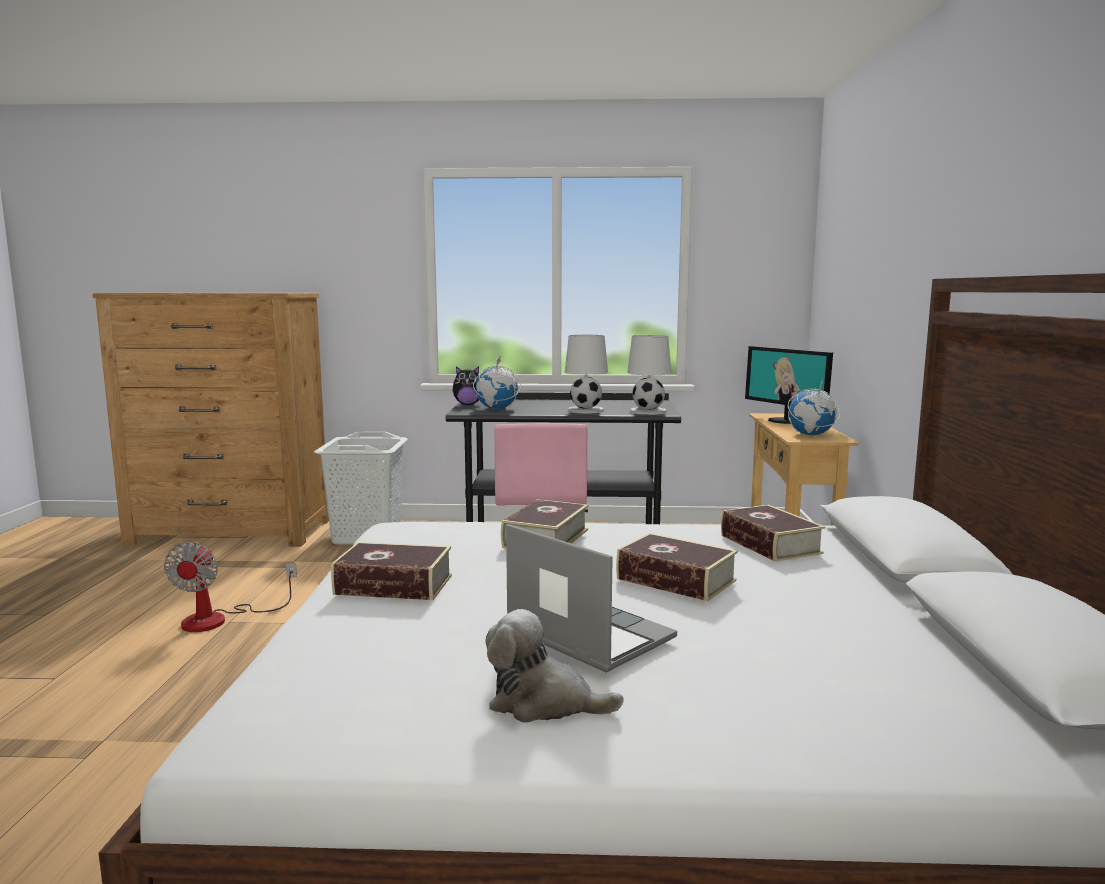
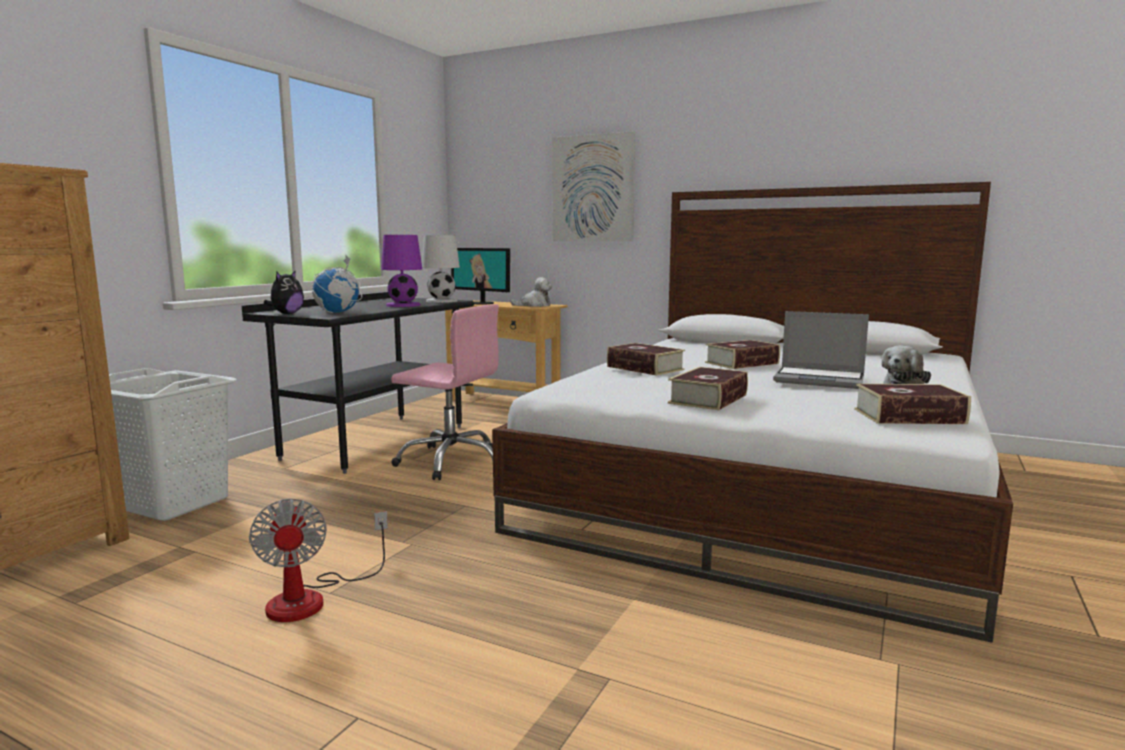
camera: 65 degrees left, 0 degrees up
fan [164,542,297,632] -> fan turned 45 degrees clockwise [249,498,388,622]
laptop [506,524,677,672] -> laptop turned 135 degrees counterclockwise [773,311,869,389]
white table lamp [565,335,608,414] -> purple table lamp [381,235,422,307]
book [721,505,825,562] -> book moved to [854,384,971,424]
monitor [745,346,833,424] -> monitor turned 45 degrees clockwise [451,248,510,305]
globe [788,379,840,435] -> plush toy [510,277,552,307]
none -> picture [552,131,635,241]

